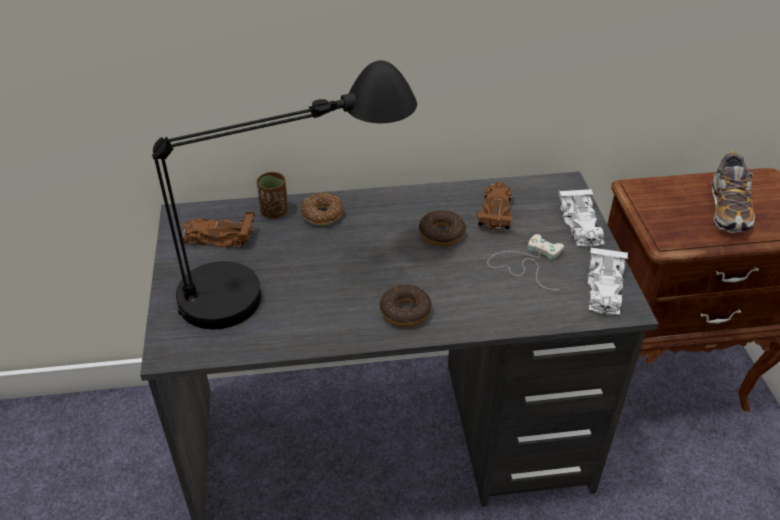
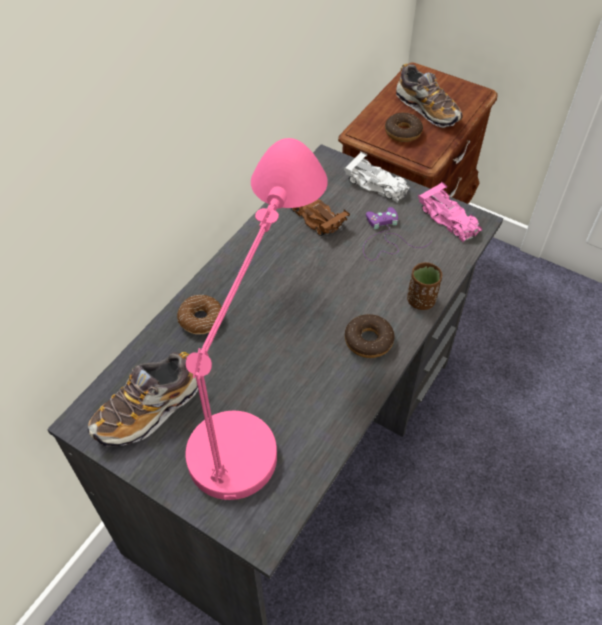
camera: 50 degrees left, 10 degrees up
black table lamp [152,60,417,329] -> pink table lamp [185,138,328,500]
brown toy car [182,212,255,248] -> shoe [88,352,198,446]
brown cup [257,172,288,218] -> brown cup moved to [407,262,442,310]
donut [419,210,466,246] -> donut moved to [385,113,423,142]
white game controller [487,234,564,290] -> purple game controller [363,207,432,261]
white toy car [587,248,628,315] -> pink toy car [418,181,482,243]

